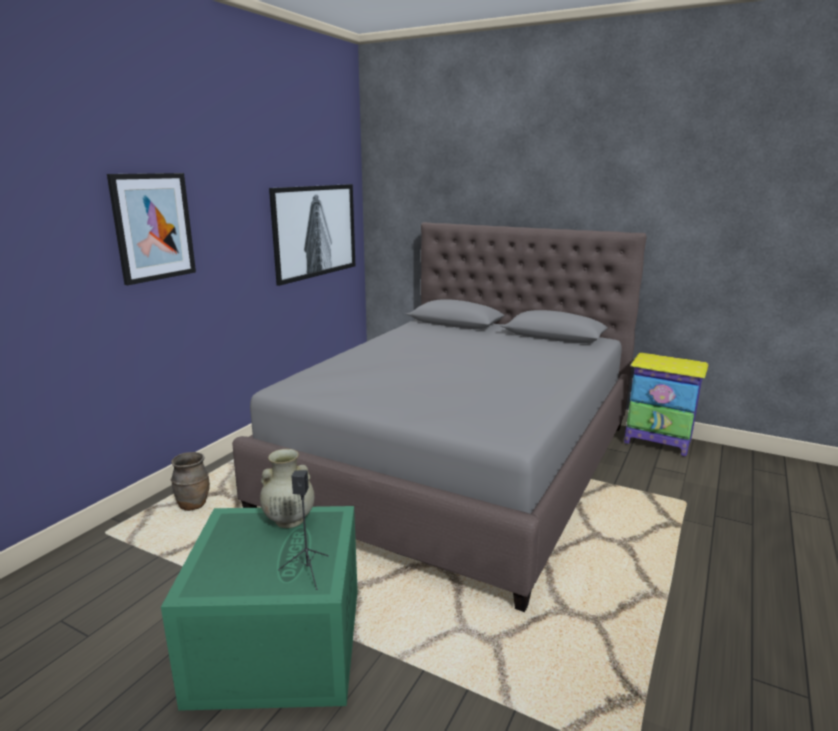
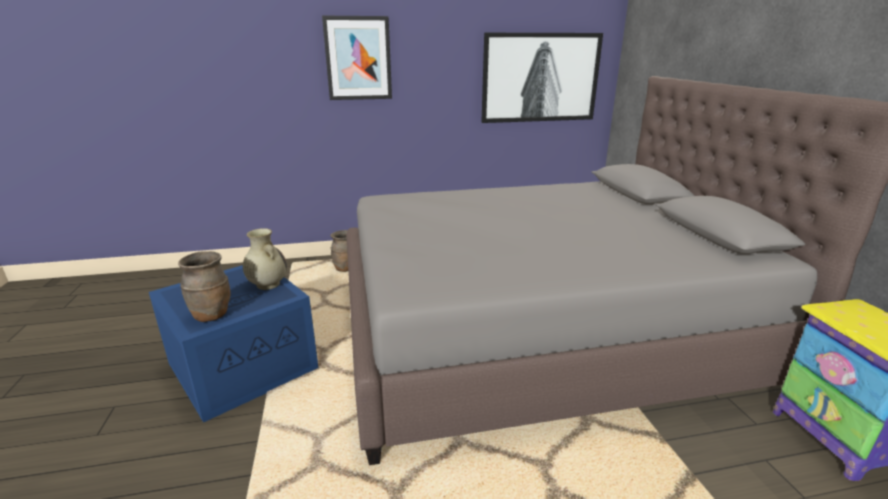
camera: 50 degrees right, 5 degrees up
green storage box [161,506,358,711] -> blue storage box [149,265,319,423]
black speaker [278,470,329,590] -> brown vase [178,251,231,322]

